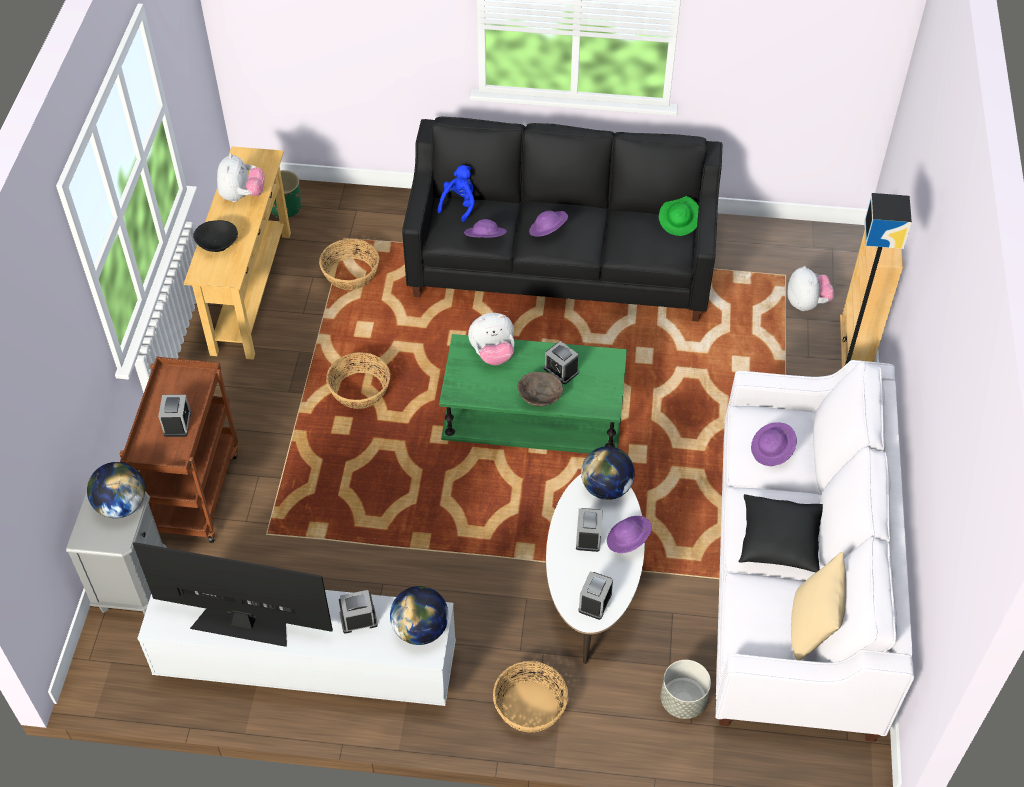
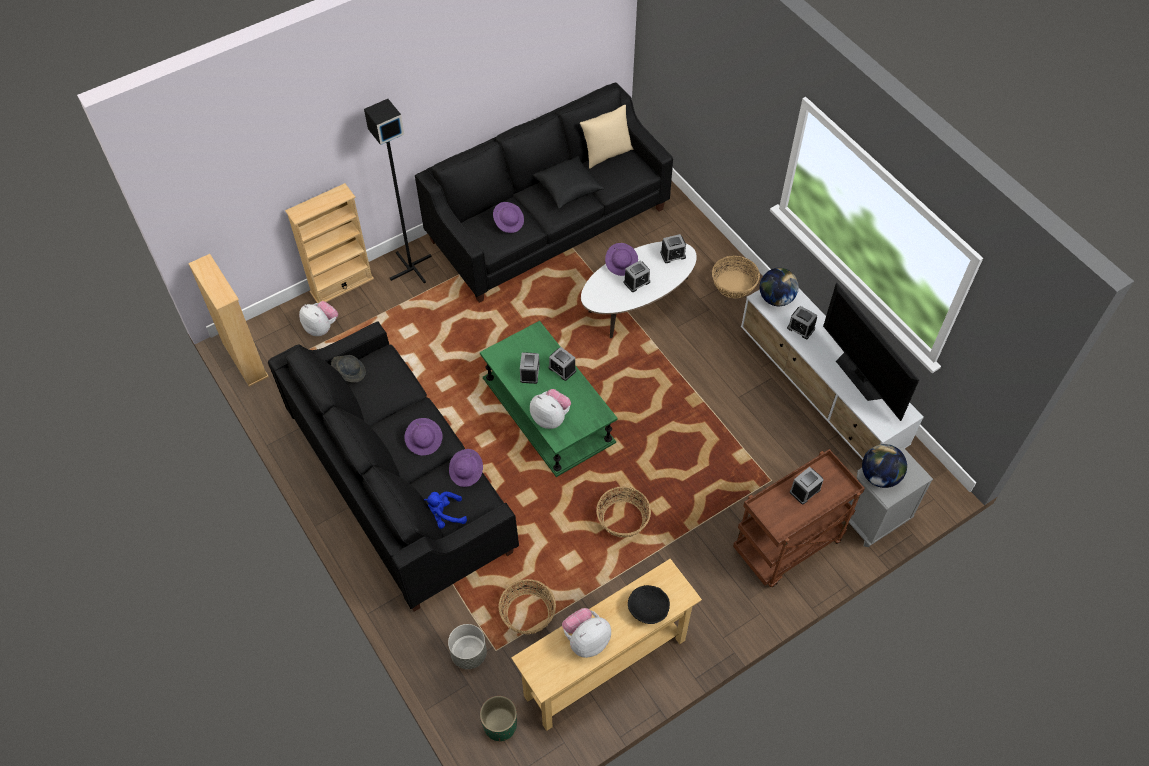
camera: 130 degrees left, 5 degrees up
brown bowl [518,372,563,406] -> alarm clock [549,347,576,381]
globe [581,446,635,500] -> none
green hat [659,196,699,236] -> grey hat [331,355,366,383]
grey planter [661,660,711,719] -> grey planter moved to [448,624,487,669]
white sofa [716,360,915,742] -> black sofa [415,82,673,303]
plush toy [787,266,834,311] -> plush toy turned 90 degrees clockwise [299,301,338,336]
none -> beige bookcase [188,254,269,387]

